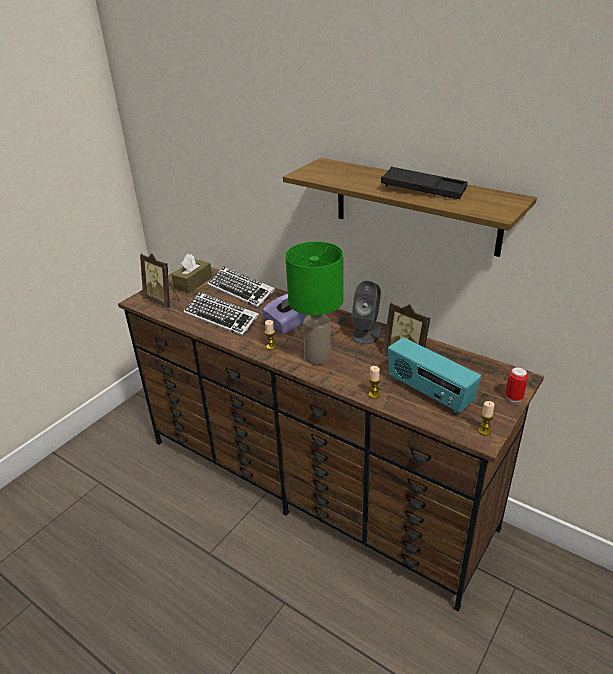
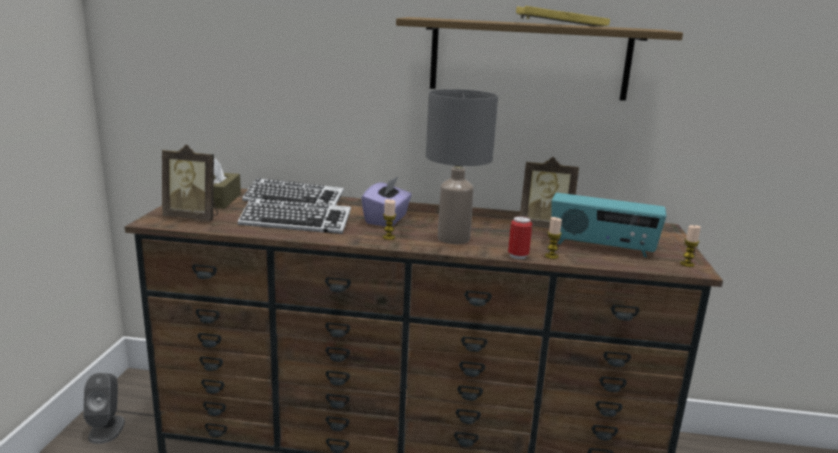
camera: 30 degrees left, 15 degrees down
green table lamp [285,241,343,365] -> grey table lamp [426,89,498,244]
grey speaker [352,281,382,345] -> grey speaker moved to [83,373,125,444]
black tray [381,167,468,199] -> yellow tray [516,6,610,26]
can [505,367,528,402] -> can moved to [508,216,532,259]

